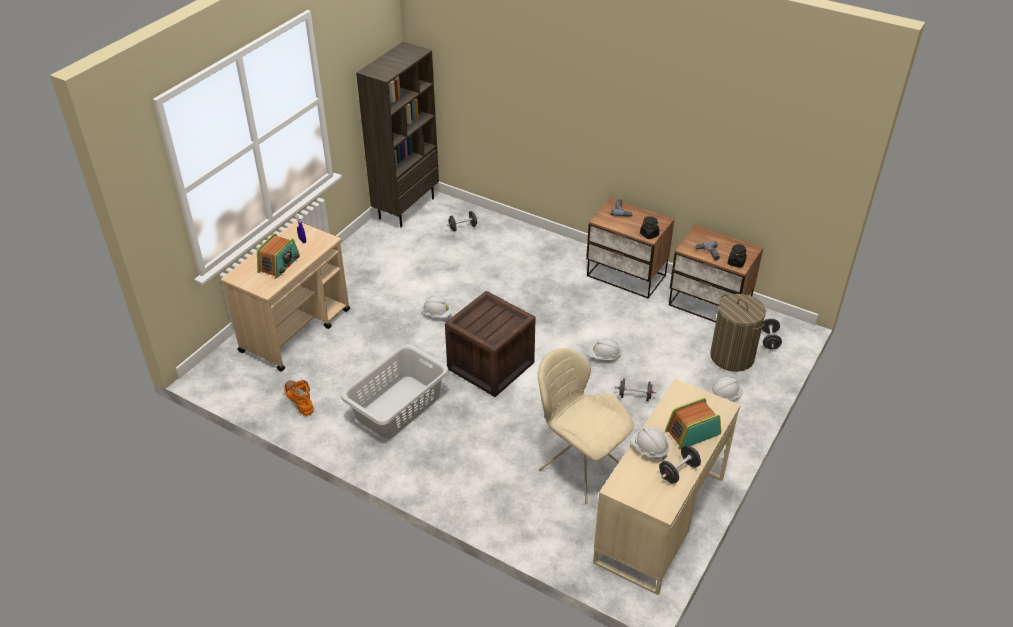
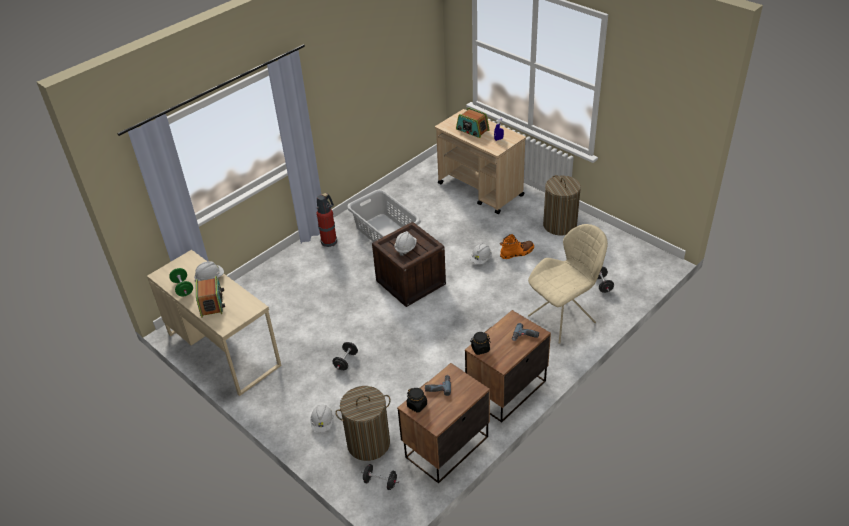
camera: 105 degrees right, 0 degrees up
orange boot [284,380,314,416] -> orange boot moved to [500,234,534,259]
brown bookcase [356,42,439,227] -> none
beige chair [538,348,634,504] -> beige chair moved to [528,224,608,344]
white hard hat [589,338,621,360] -> white hard hat moved to [394,231,417,256]
black dumbbell [659,445,701,484] -> green dumbbell [169,268,193,296]
none -> fire extinguisher [316,193,337,247]
none -> laundry basket [543,175,581,236]

